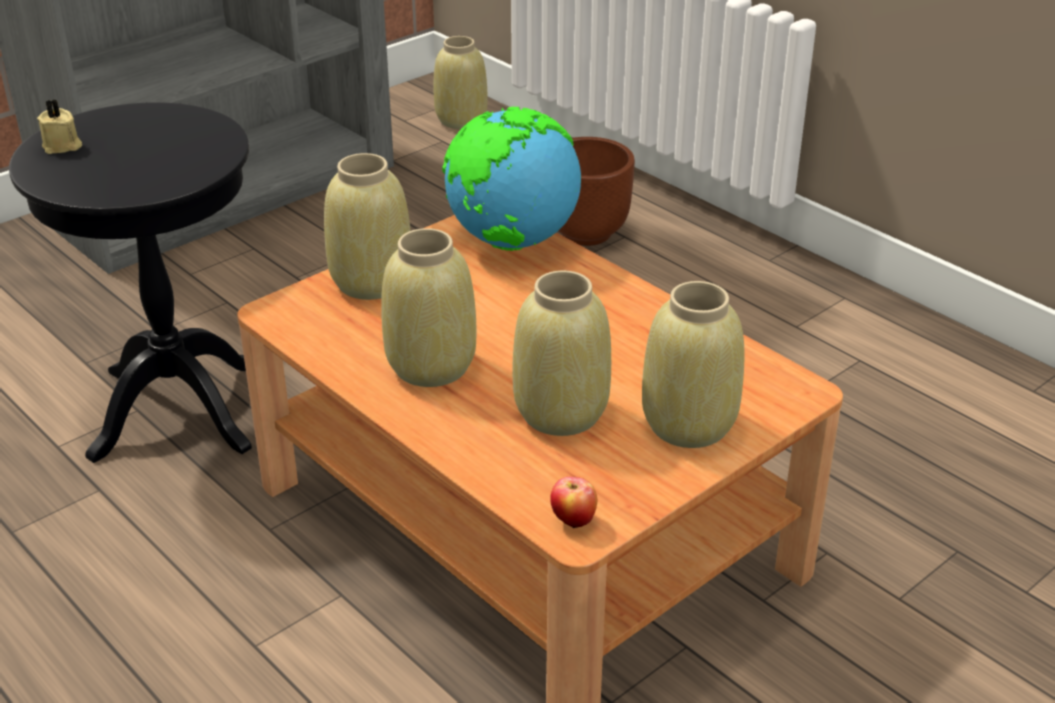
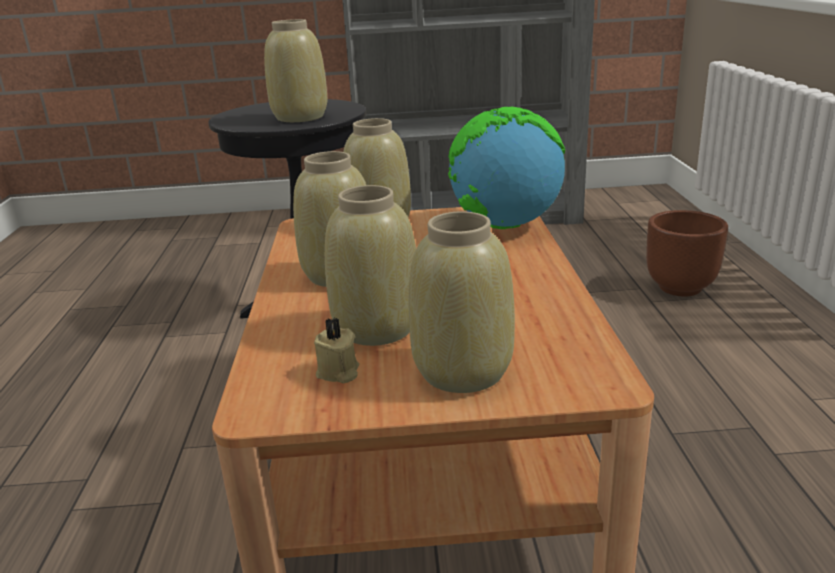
camera: 40 degrees right, 10 degrees down
beige candle [37,99,82,154] -> beige candle moved to [314,318,359,383]
beige vase [434,36,487,129] -> beige vase moved to [264,19,327,122]
apple [550,477,597,528] -> none

